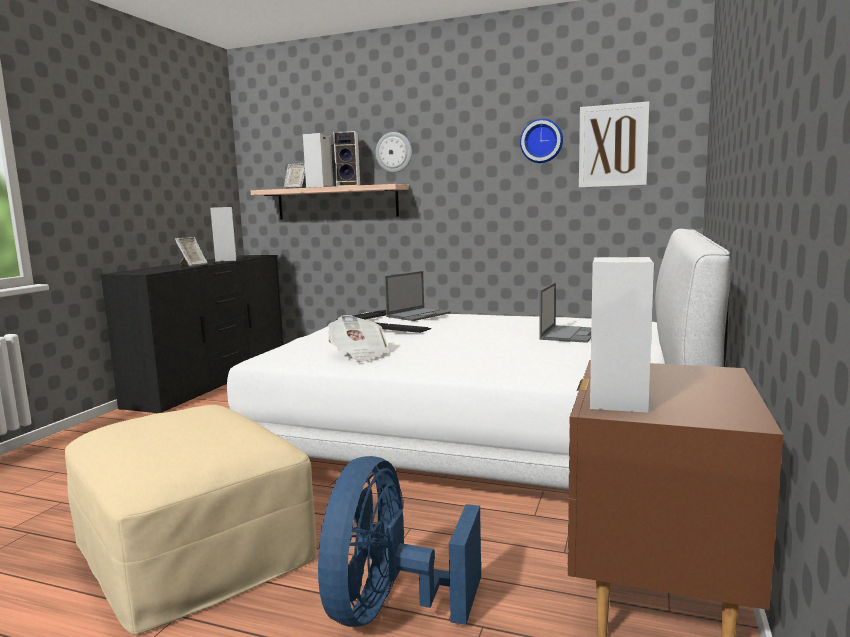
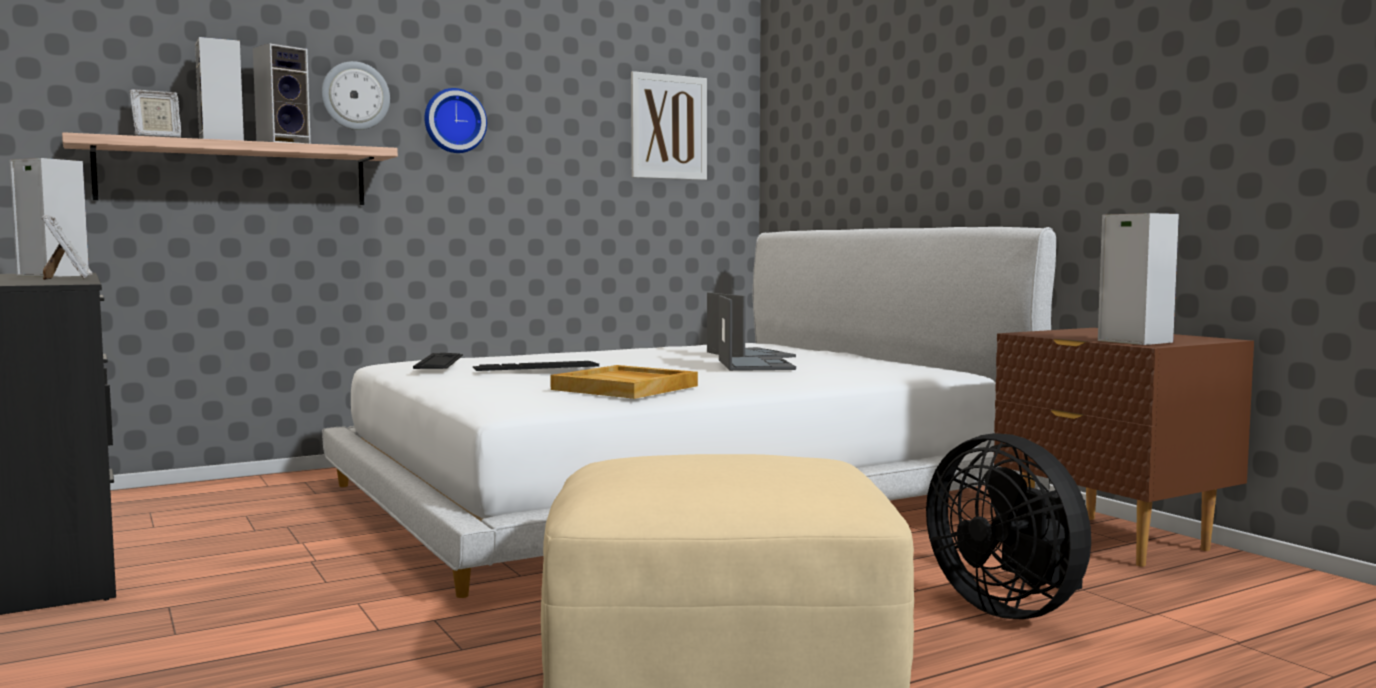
camera: 50 degrees left, 5 degrees down
blue fan [318,456,481,627] -> black fan [926,433,1091,619]
newspaper [328,315,388,362] -> beige tray [550,365,698,399]
laptop [385,271,451,321] -> laptop moved to [719,295,796,371]
wall clock [520,119,563,163] -> wall clock moved to [425,88,487,153]

